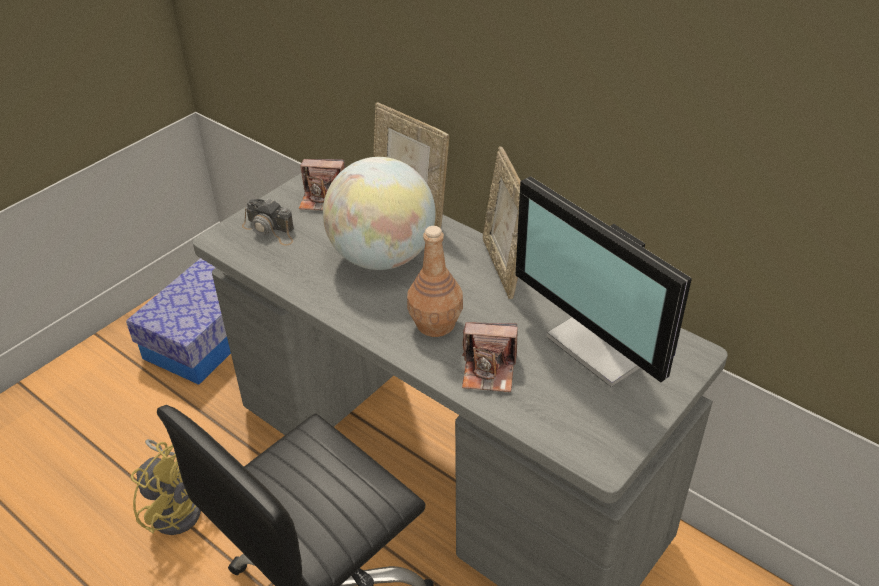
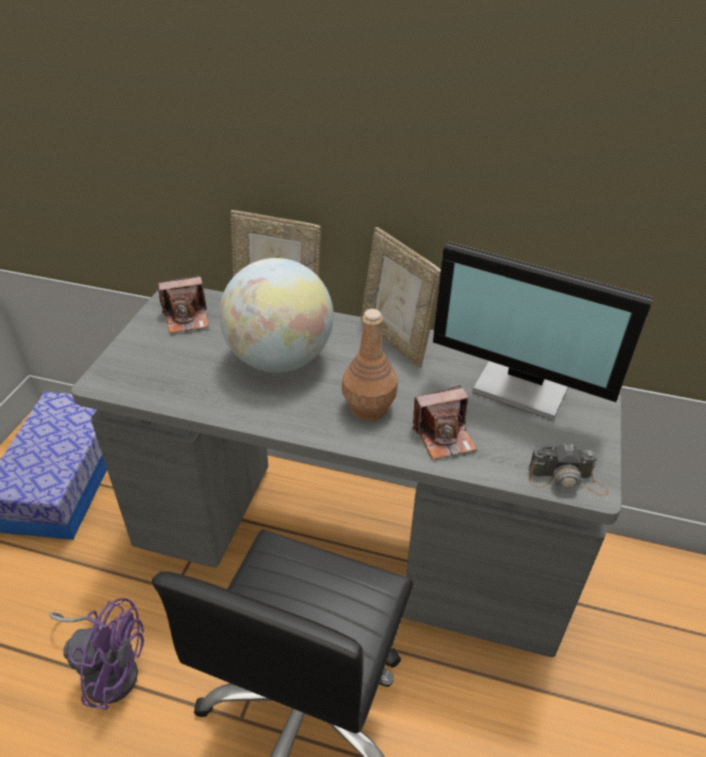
camera: 25 degrees left, 0 degrees up
yellow fan [131,439,201,535] -> purple fan [49,598,144,710]
camera [242,199,294,246] -> camera moved to [529,444,609,496]

